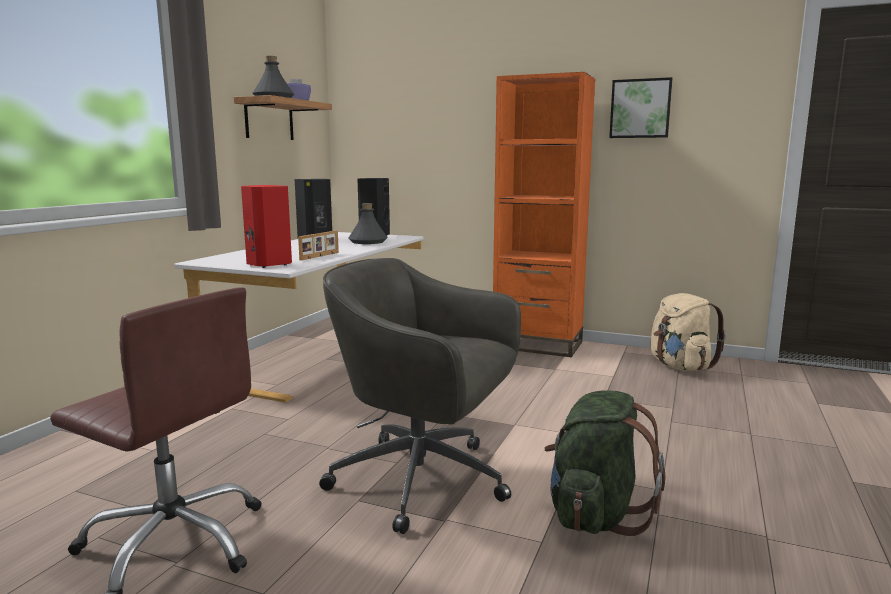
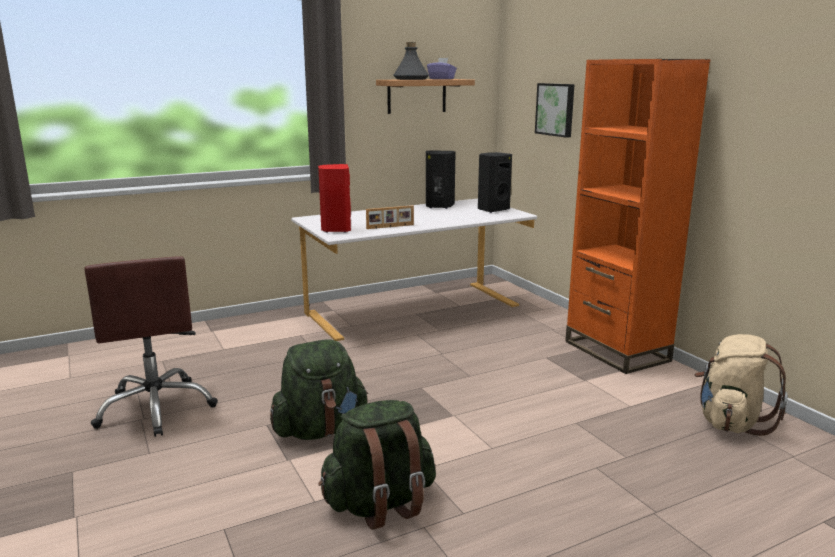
camera: 40 degrees right, 5 degrees up
grey office chair [319,258,521,534] -> green backpack [270,339,368,440]
grey bottle [348,203,388,244] -> none
picture [609,77,672,138] -> picture moved to [535,83,575,138]

